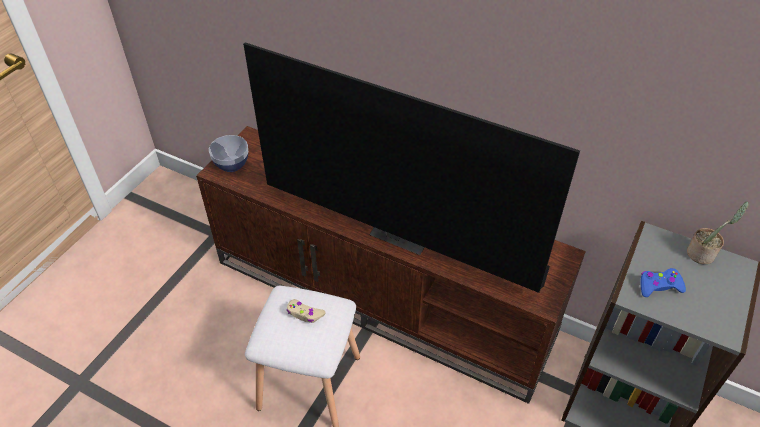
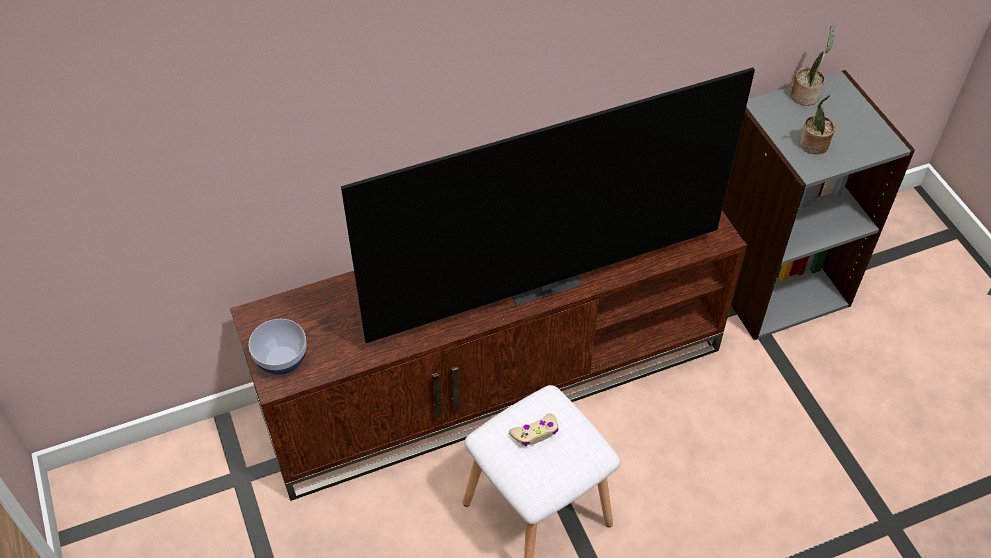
camera: 50 degrees left, 5 degrees up
blue game controller [640,268,686,297] -> potted plant [800,94,835,155]

